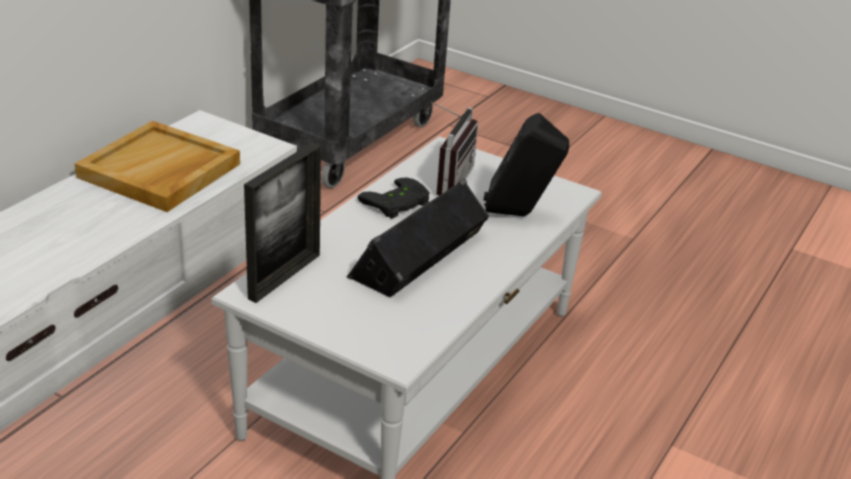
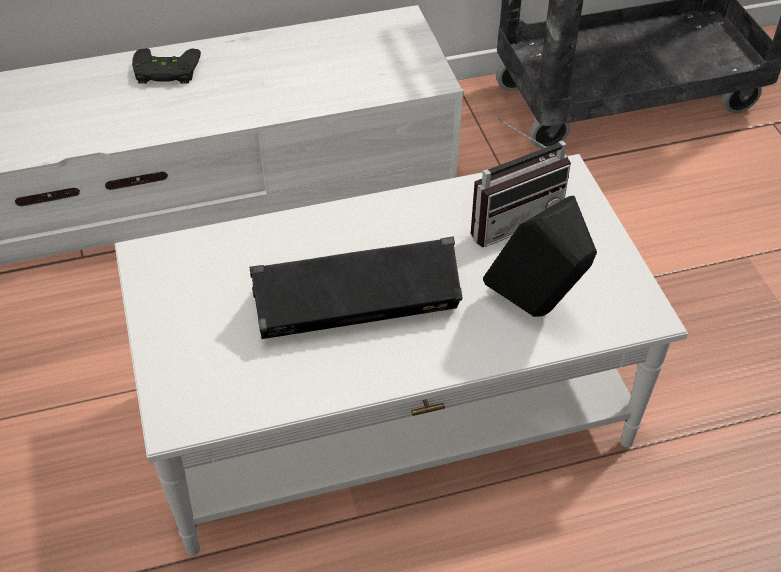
camera: 45 degrees right, 15 degrees up
beige tray [75,121,240,212] -> none
picture frame [244,142,321,303] -> none
black game controller [358,178,430,219] -> black game controller moved to [132,48,201,84]

